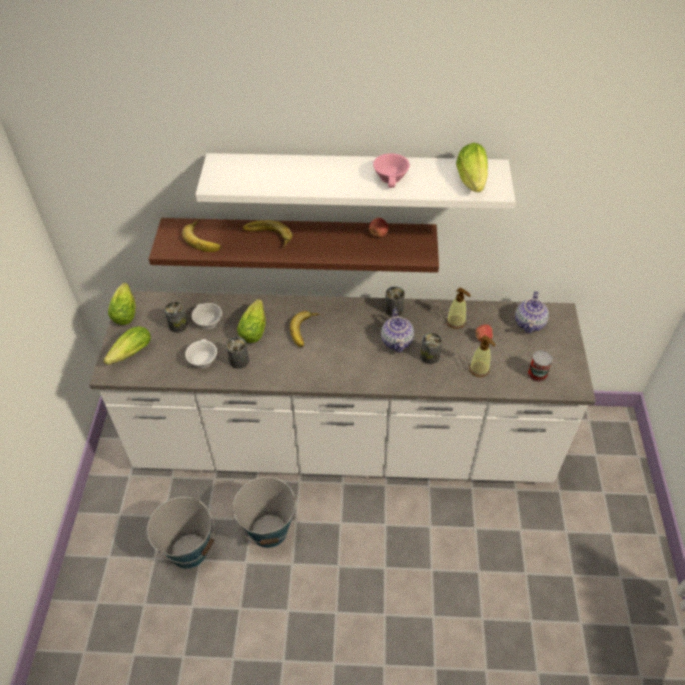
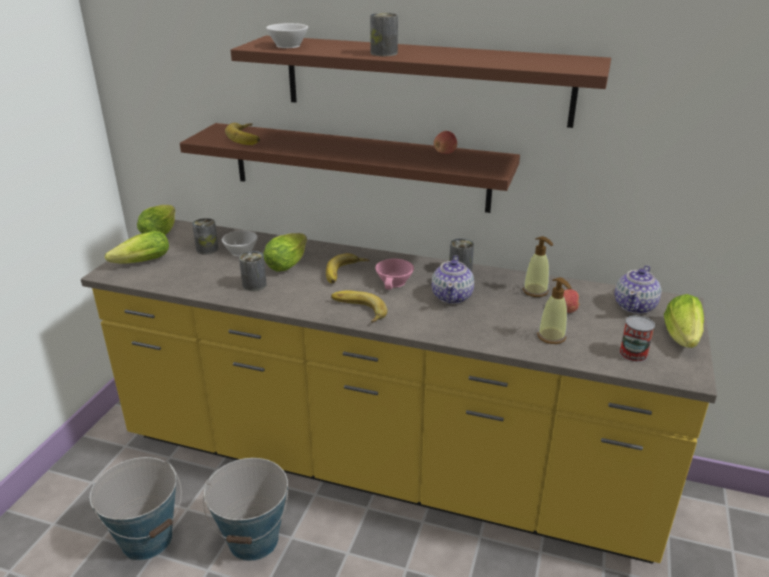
camera: 15 degrees right, 20 degrees down
white counter [89,291,596,483] -> yellow counter [81,220,717,564]
white cup [185,339,217,368] -> white cup moved to [266,23,308,48]
white shelf [195,153,516,209] -> brown shelf [231,36,611,128]
banana [243,220,292,247] -> banana moved to [331,290,388,323]
pink cup [373,153,410,188] -> pink cup moved to [375,259,414,290]
can [420,332,442,364] -> can moved to [370,13,398,56]
lettuce [456,143,488,192] -> lettuce moved to [664,294,704,348]

